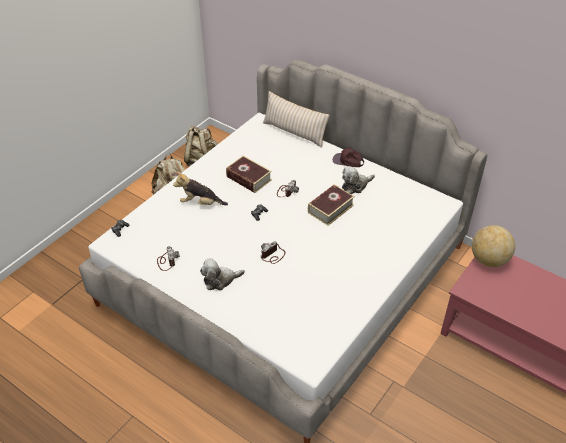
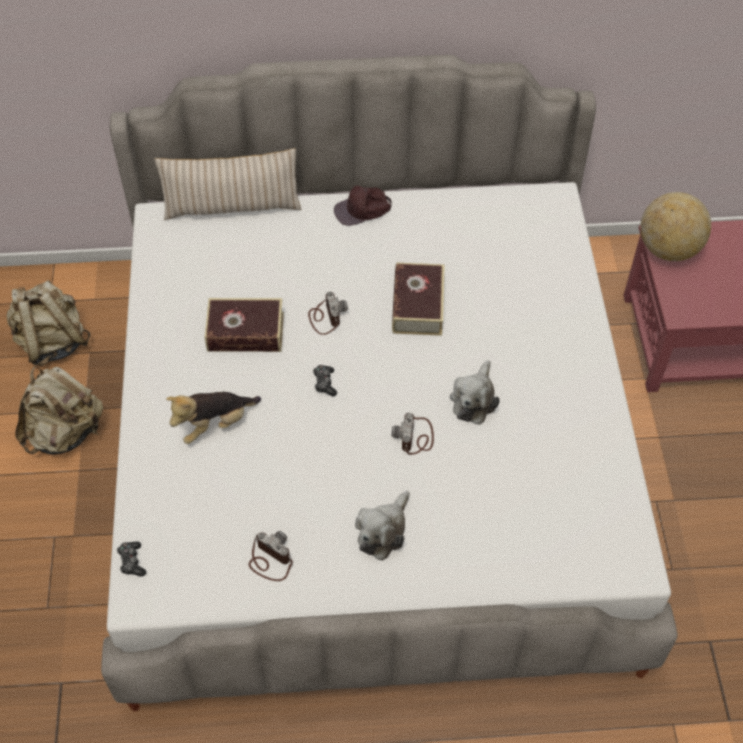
camera: 40 degrees left, 10 degrees up
plush toy [342,166,375,194] -> plush toy moved to [450,360,500,425]

